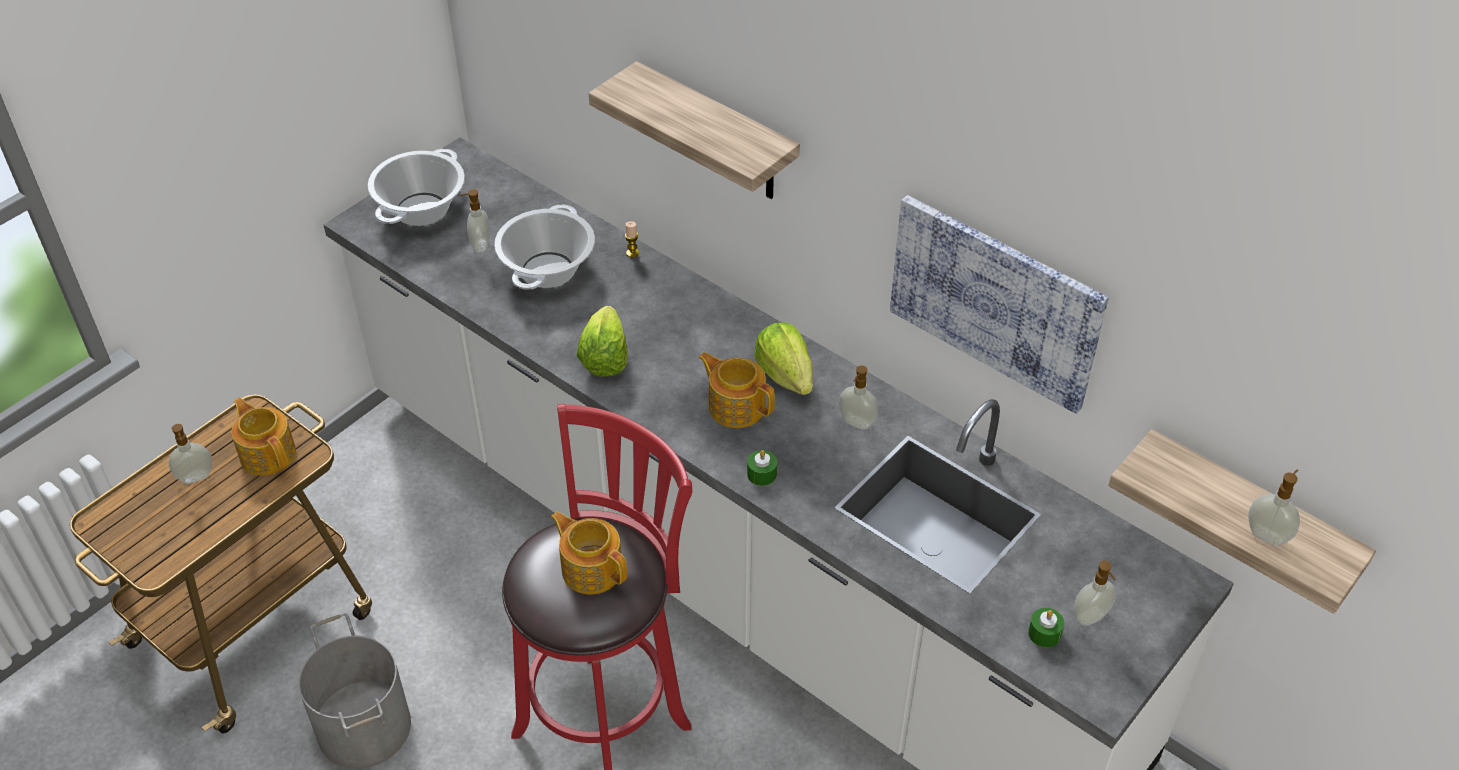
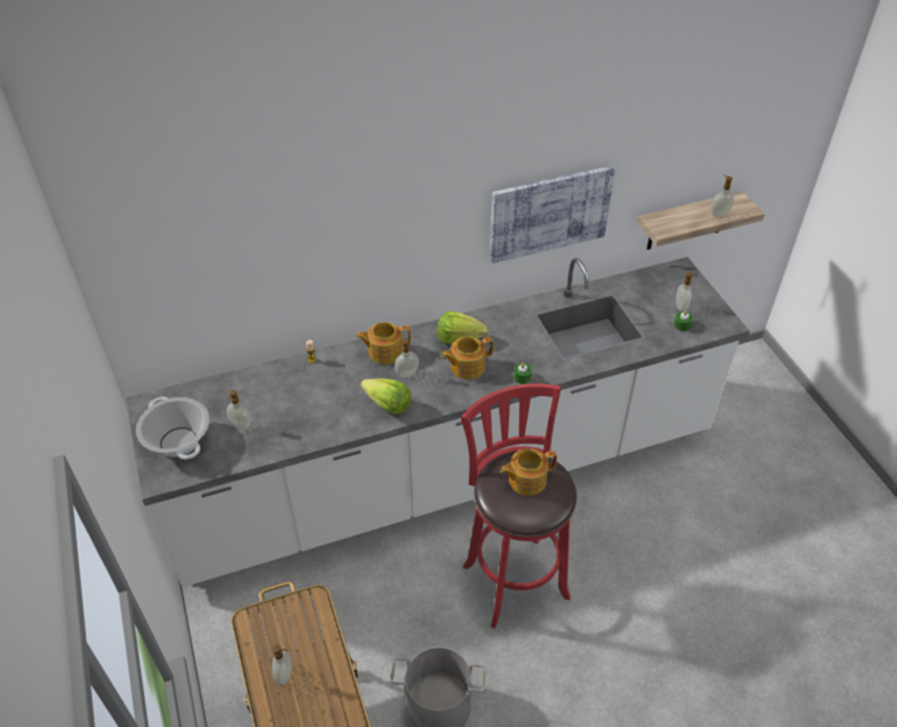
camera: 60 degrees left, 0 degrees up
teapot [231,397,296,475] -> teapot moved to [356,322,411,364]
cooking pot [494,204,595,290] -> none
shelf [589,61,800,199] -> none
soap dispenser [839,366,878,430] -> soap dispenser moved to [395,339,419,378]

